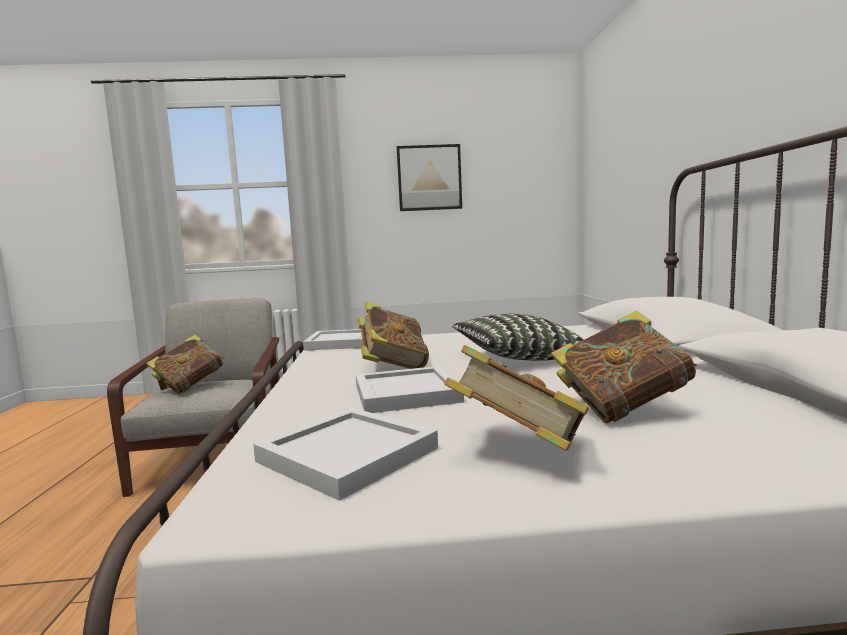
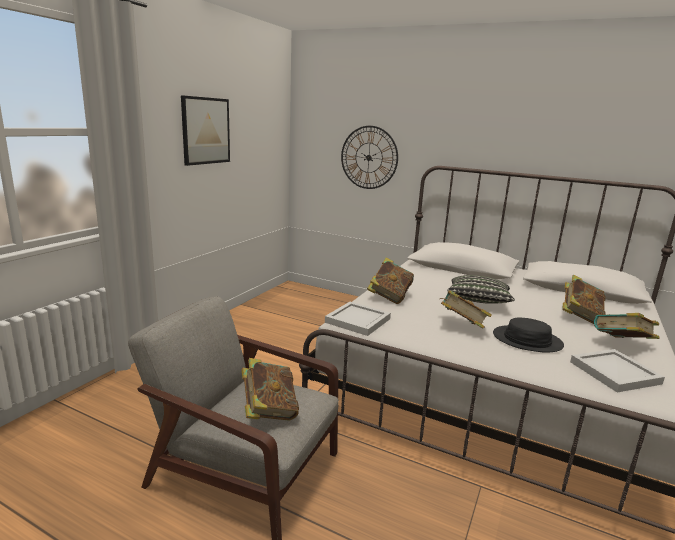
camera: 60 degrees left, 10 degrees up
white tray [356,366,464,413] -> black hat [493,318,564,352]
none -> wall clock [341,126,398,189]
none -> book [367,258,414,304]

